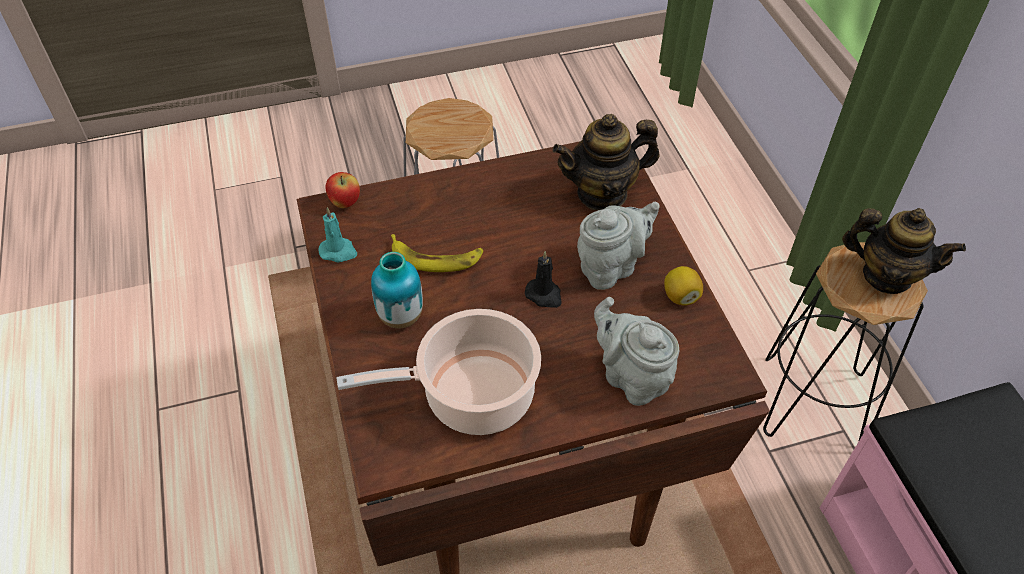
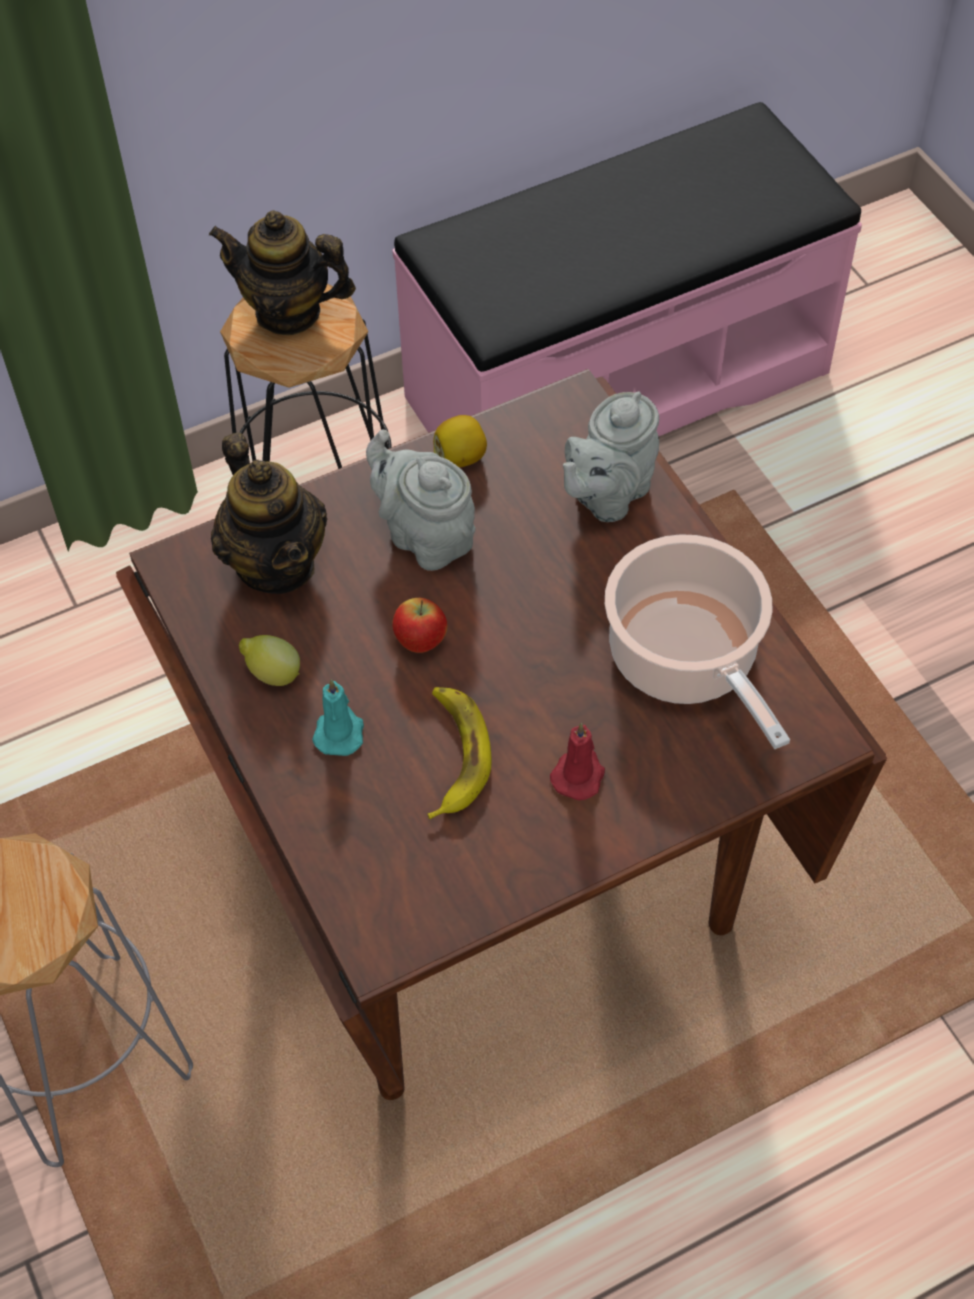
camera: 100 degrees left, 5 degrees up
turquoise candle [318,207,357,262] -> turquoise candle moved to [312,679,364,756]
apple [326,172,360,208] -> apple moved to [392,598,447,653]
vase [371,252,423,329] -> red candle [550,723,605,800]
black candle [525,251,562,308] -> none
teapot [842,208,966,294] -> teapot turned 90 degrees counterclockwise [209,210,356,335]
none -> lemon [239,635,300,686]

